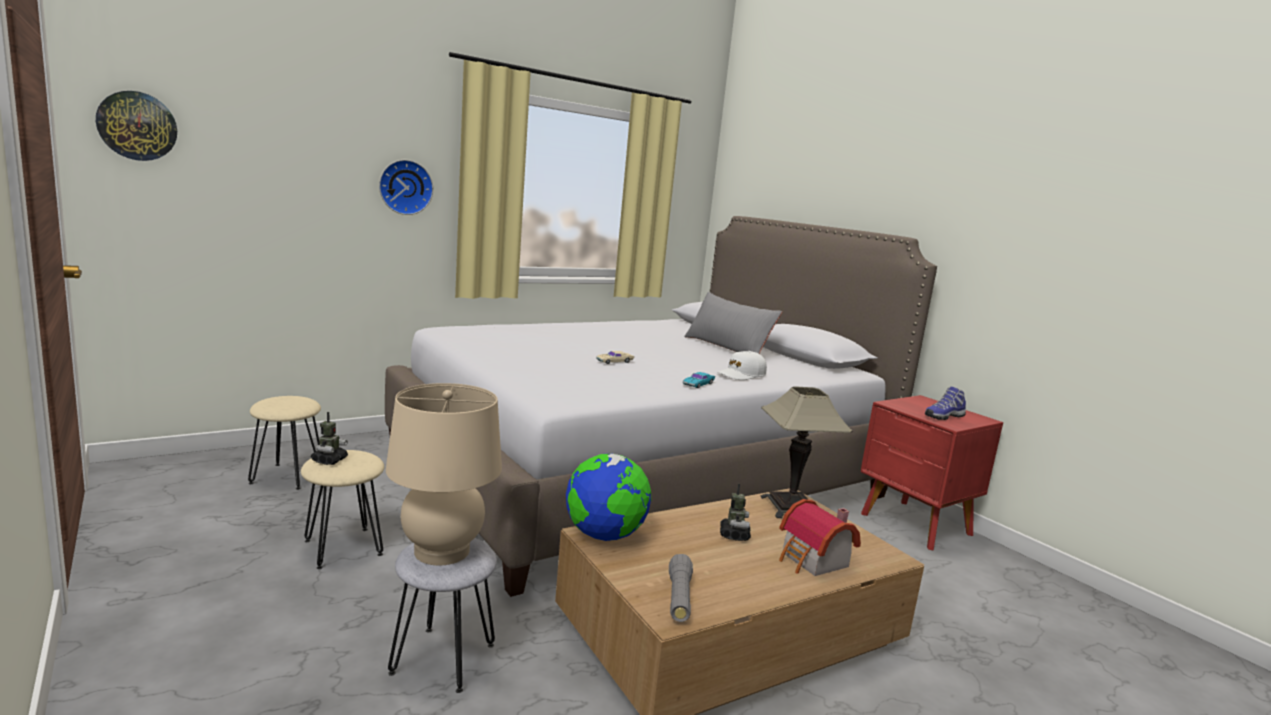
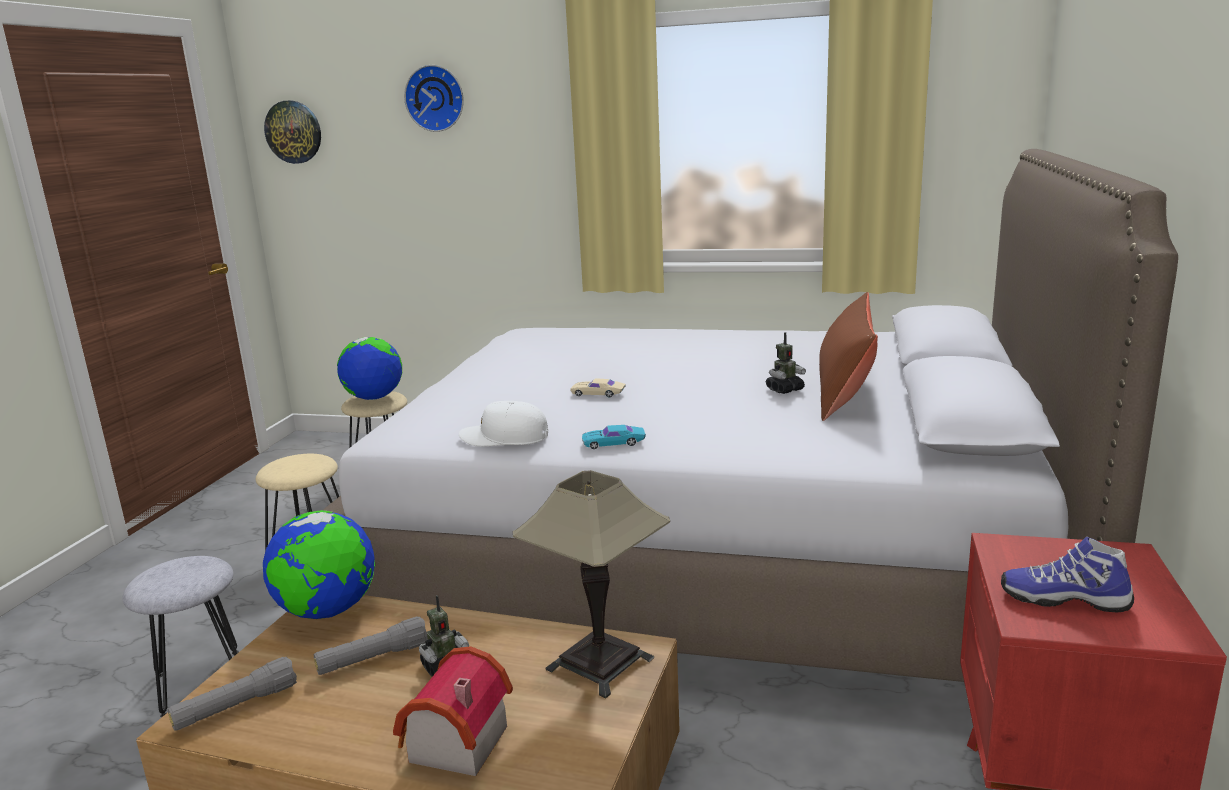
camera: 50 degrees right, 5 degrees up
toy robot [311,412,348,465] -> toy robot moved to [766,332,806,394]
wall clock [379,160,433,215] -> wall clock moved to [404,65,464,132]
beige table lamp [386,383,502,565] -> none
grey pillow [684,292,782,354] -> brown pillow [819,292,878,421]
white cap [717,351,767,380] -> white cap moved to [459,401,548,447]
none -> grey flashlight [314,616,428,675]
none -> globe [337,337,402,400]

